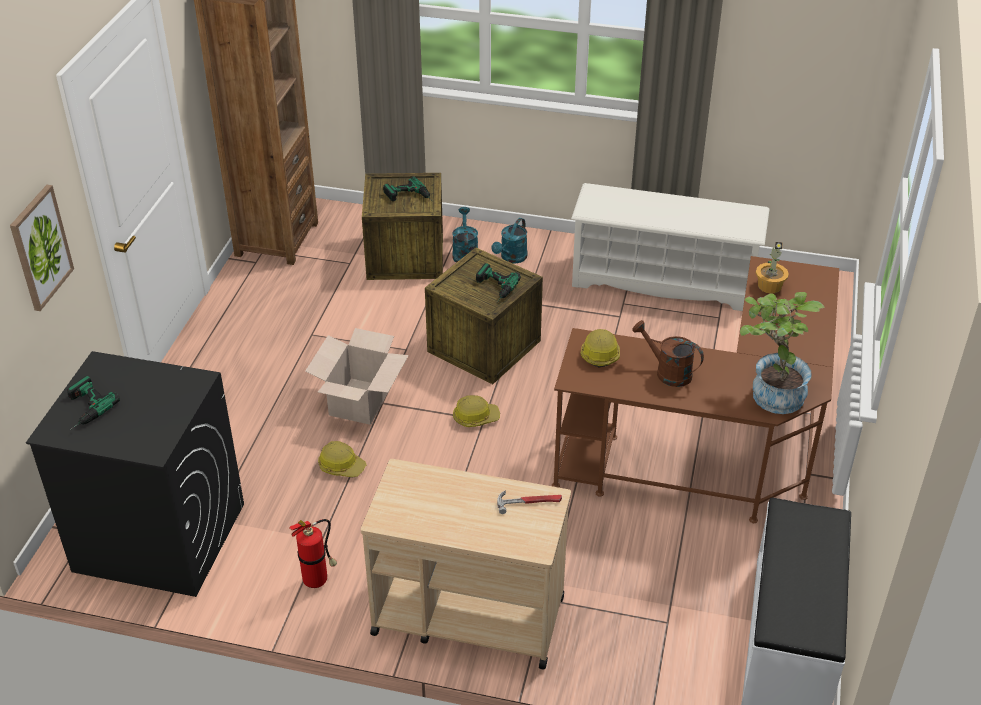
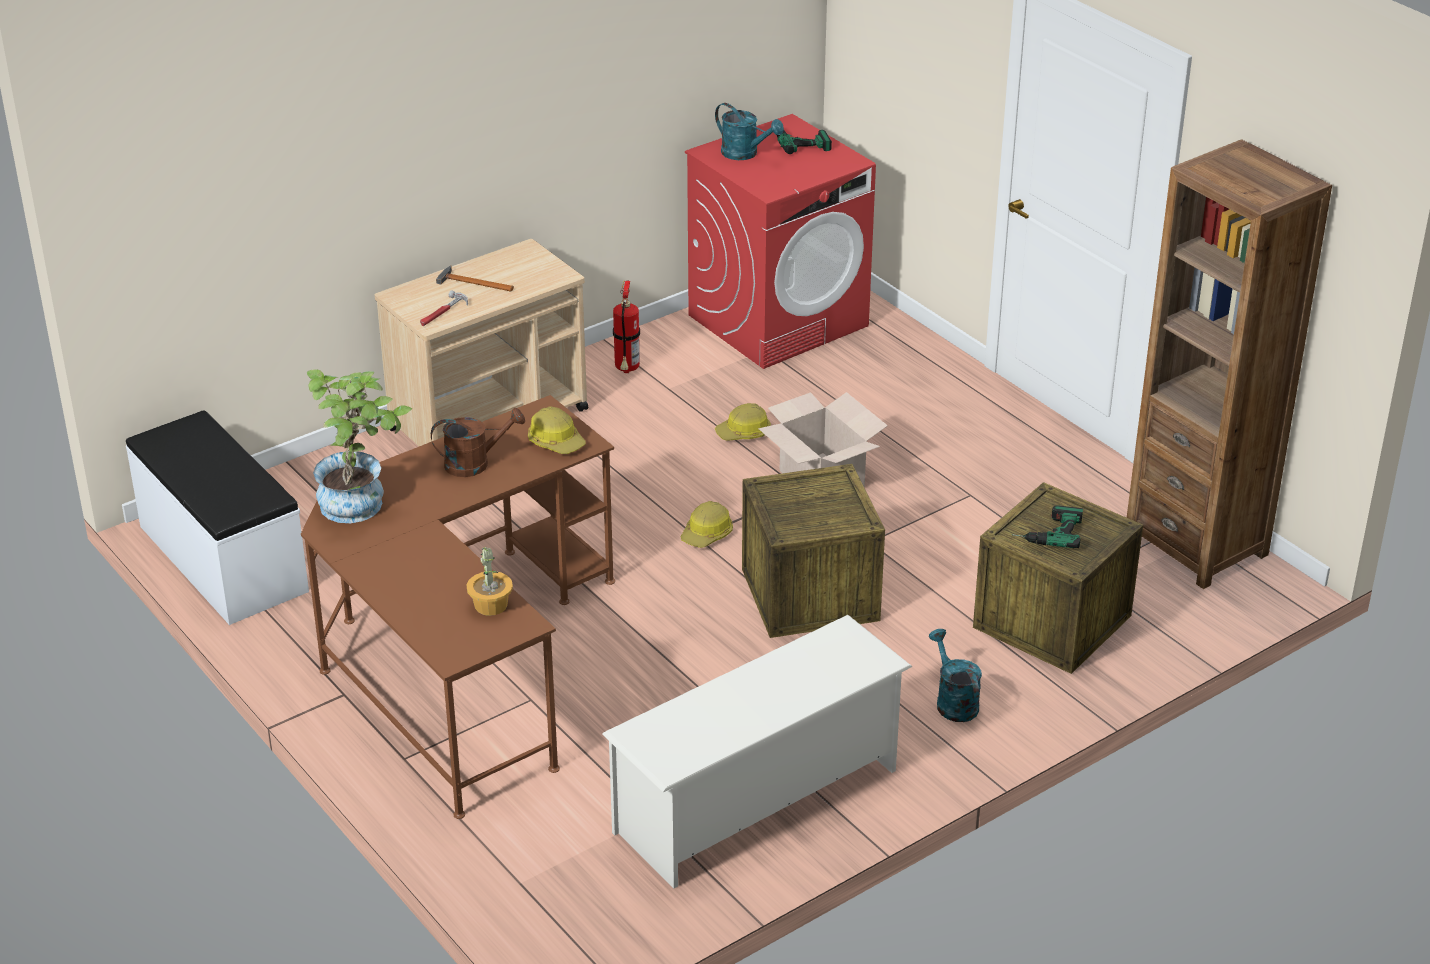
camera: 130 degrees right, 5 degrees down
picture [10,185,74,311] -> none
black washing machine [26,351,244,597] -> red washing machine [685,114,876,369]
turquoise watering can [452,207,478,263] -> turquoise watering can moved to [715,103,784,160]
power drill [476,263,521,302] -> none
none -> hammer [436,265,514,292]

